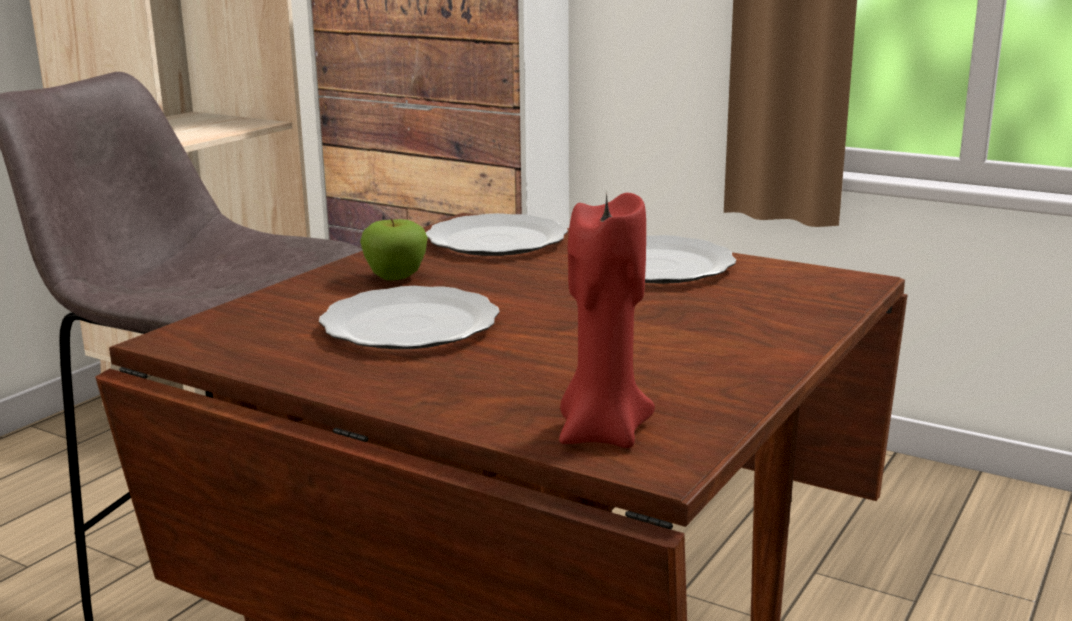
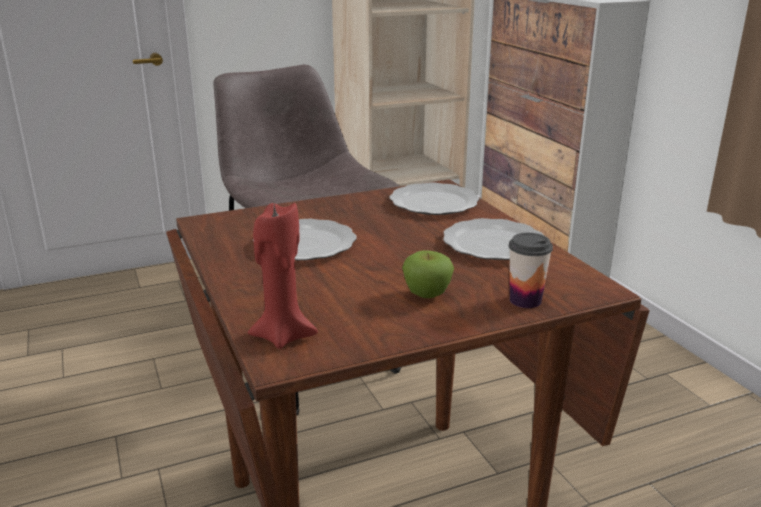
camera: 35 degrees right, 5 degrees up
apple [360,219,428,281] -> apple moved to [402,250,454,298]
none -> cup [509,233,553,308]

